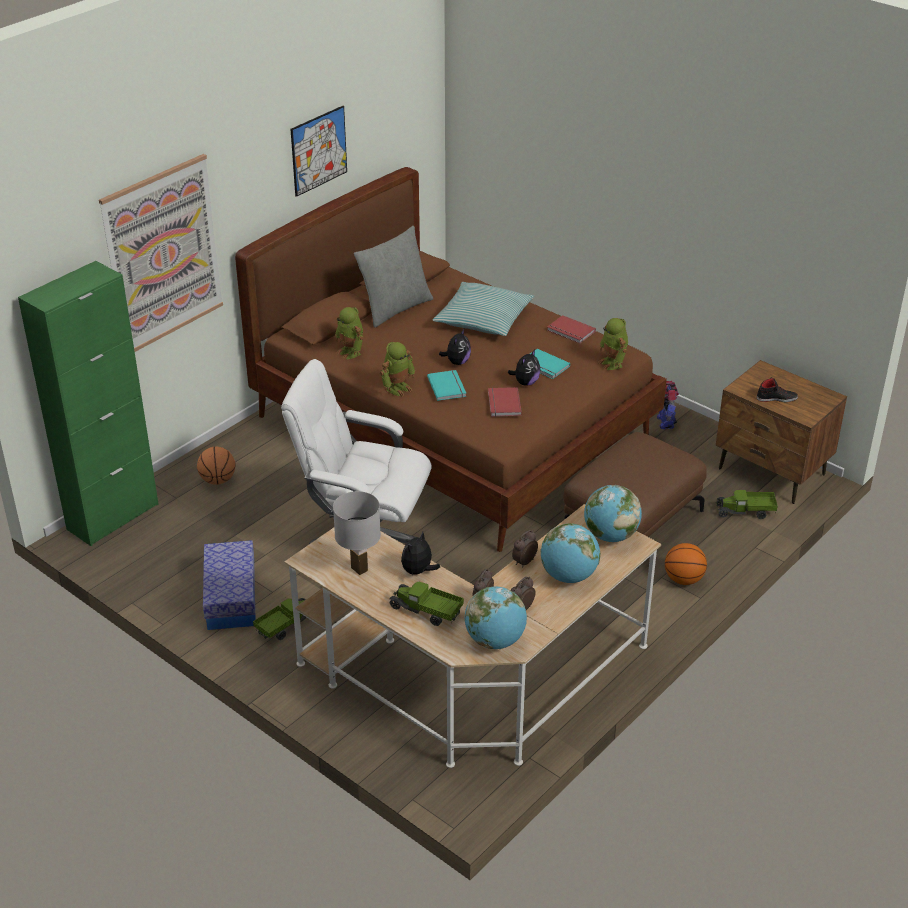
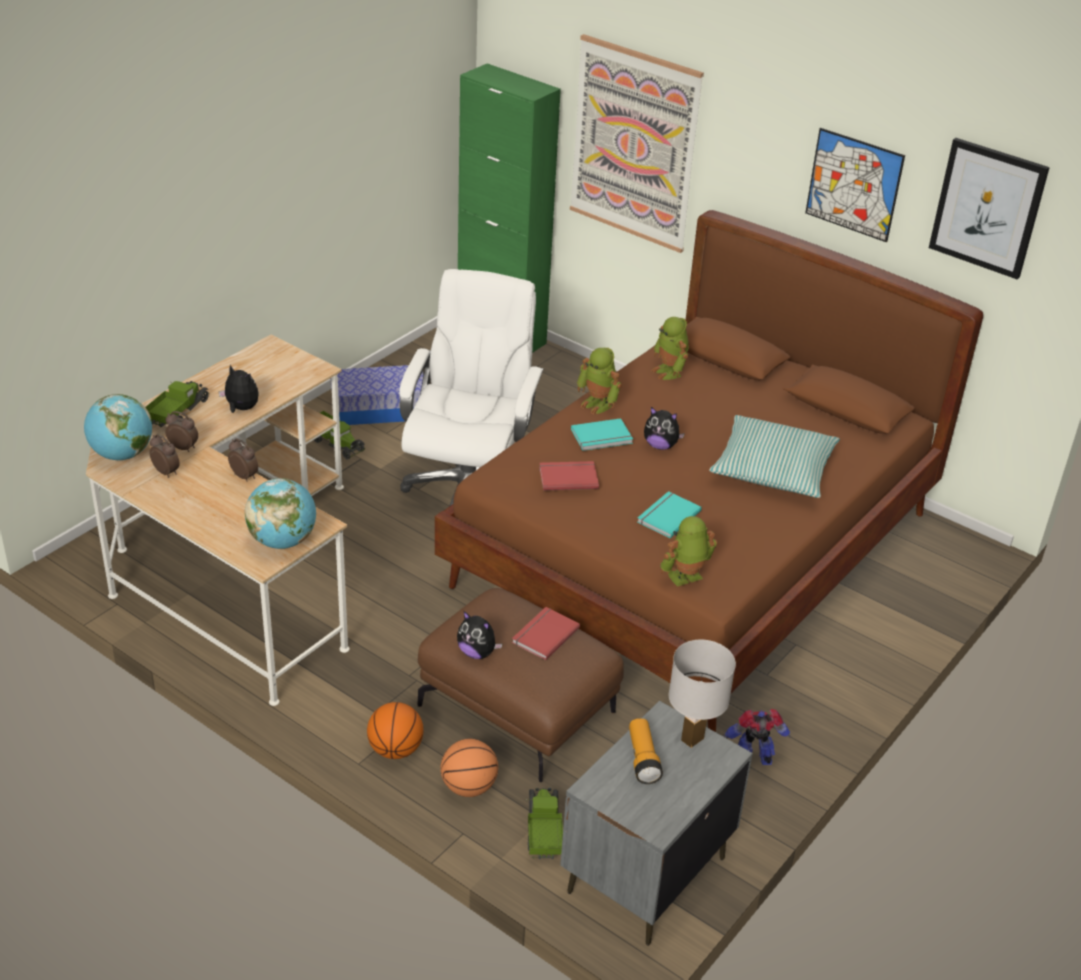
camera: 85 degrees right, 0 degrees up
basketball [197,447,236,485] -> basketball moved to [440,739,498,797]
white table lamp [333,491,381,575] -> white table lamp moved to [669,640,736,748]
toy robot [335,307,364,360] -> toy robot turned 75 degrees counterclockwise [652,317,689,380]
grey pillow [354,226,433,328] -> none
plush toy [508,350,540,386] -> plush toy moved to [457,611,502,659]
globe [541,523,600,583] -> none
red book [547,315,596,344] -> red book moved to [512,607,580,660]
brown nightstand [716,360,847,504] -> grey nightstand [560,701,753,946]
black shoe [757,377,798,402] -> flashlight [629,718,663,784]
none -> picture [929,138,1050,279]

